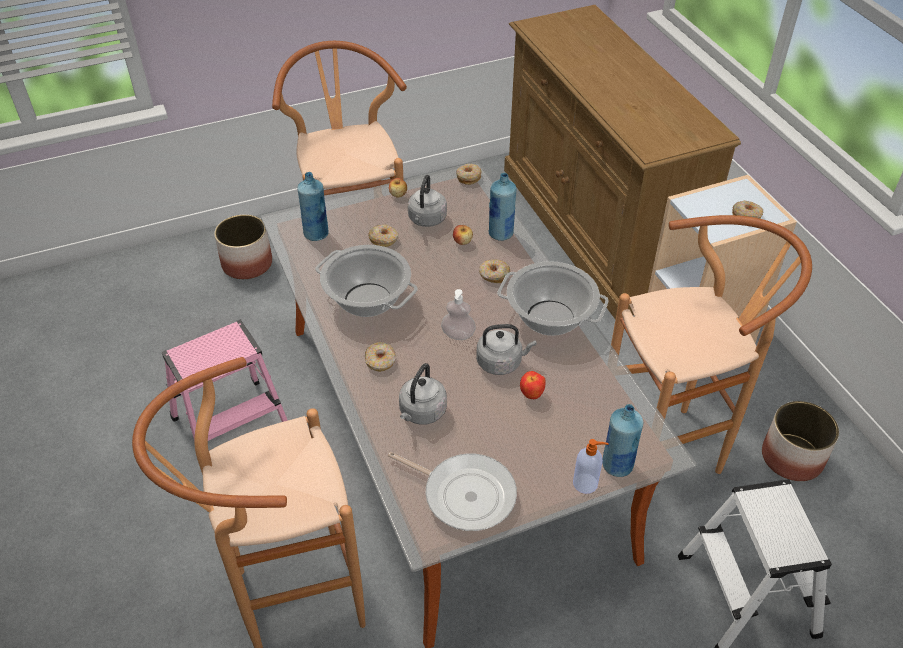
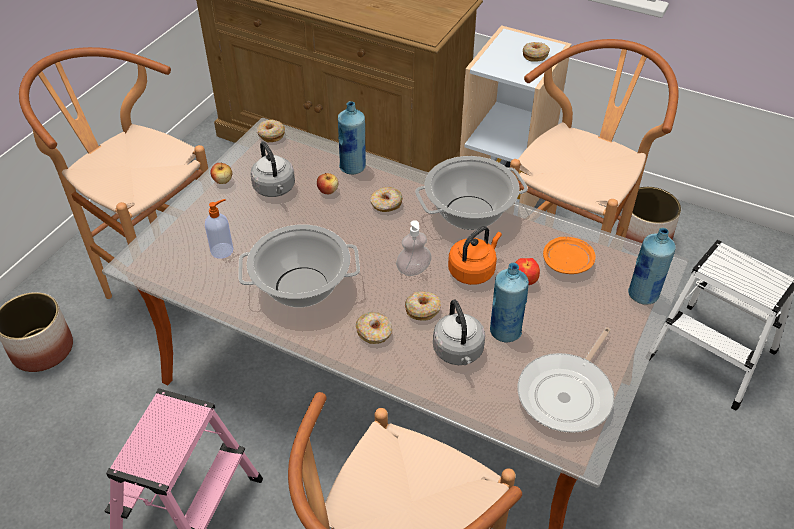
camera: 40 degrees left, 0 degrees up
blue bottle [297,172,329,241] -> blue bottle moved to [490,263,529,342]
donut [368,225,398,247] -> donut moved to [405,292,441,321]
frying pan [388,452,517,531] -> frying pan turned 135 degrees clockwise [518,327,614,433]
grey kettle [476,324,537,375] -> orange kettle [448,226,502,285]
soap dispenser [573,439,609,494] -> soap dispenser moved to [205,199,233,258]
none -> orange plate [543,237,596,274]

